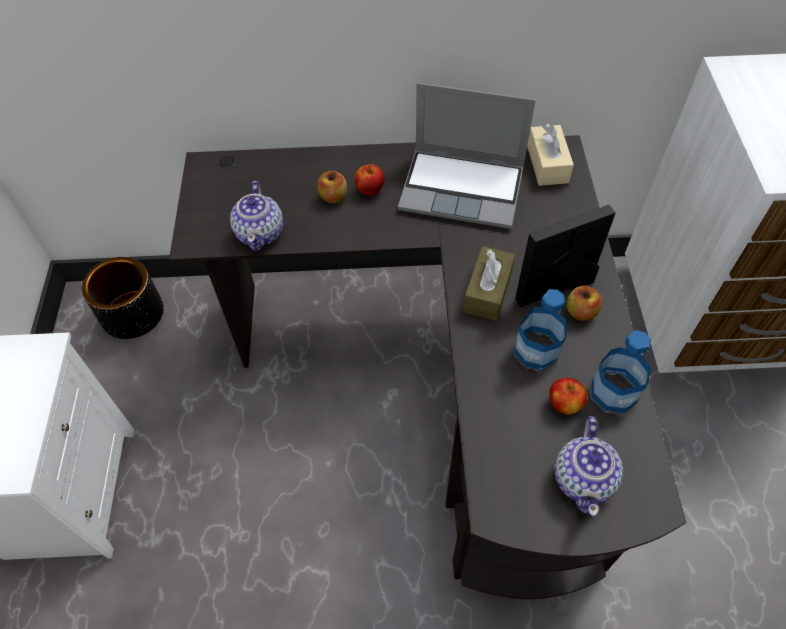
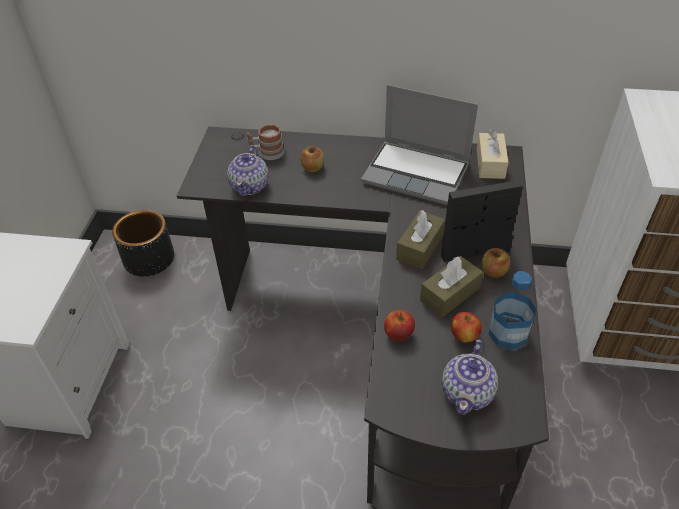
camera: 10 degrees right, 10 degrees down
apple [355,164,385,195] -> apple moved to [384,310,415,341]
bottle [514,289,567,370] -> brown tissue box [420,256,483,317]
none -> mug [247,124,285,160]

